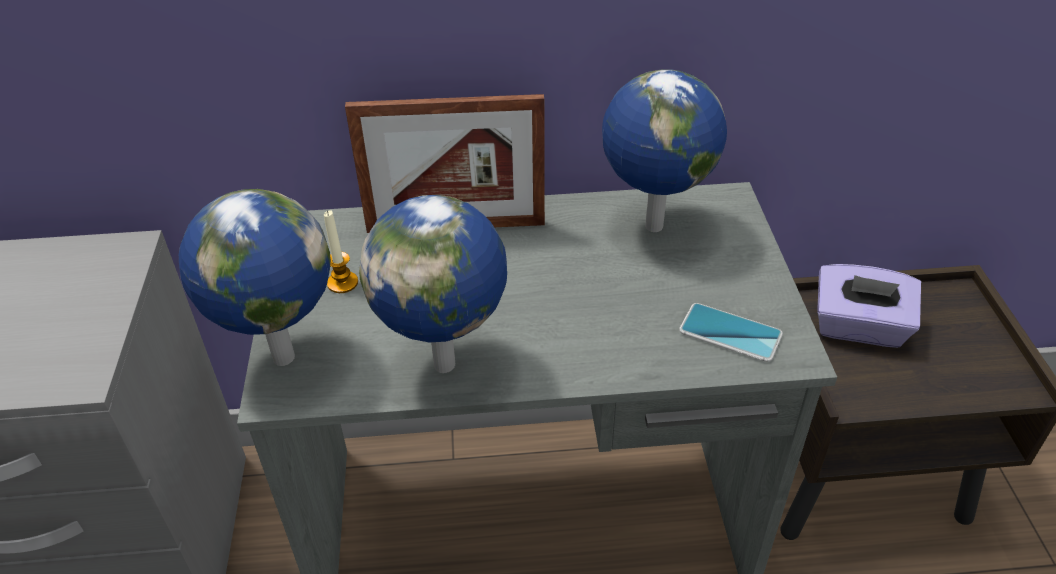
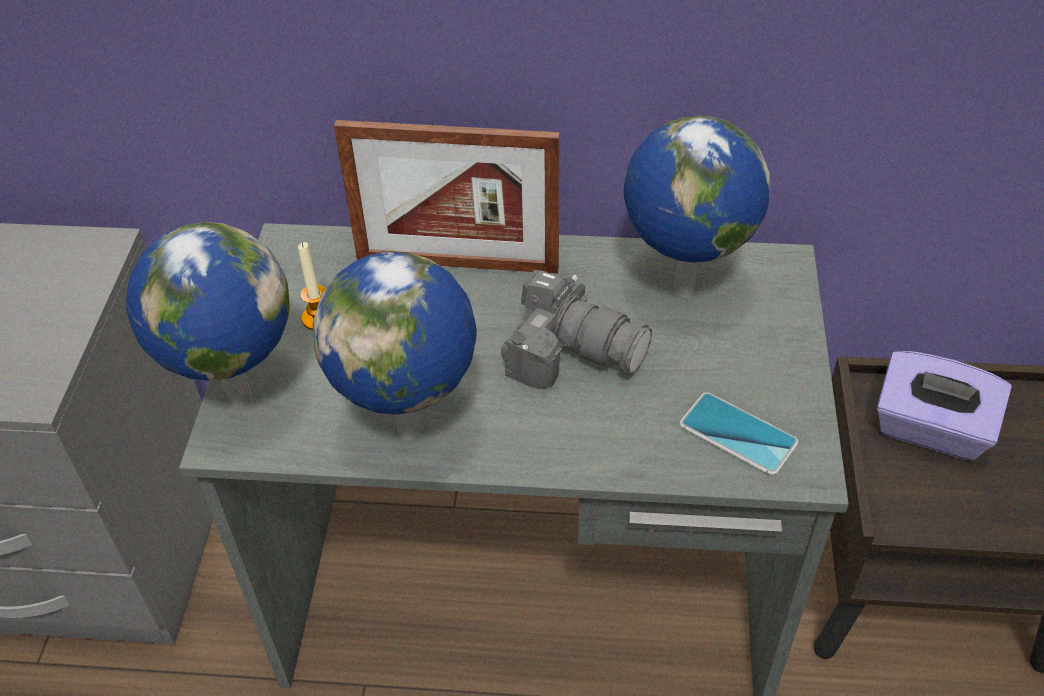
camera: 10 degrees right, 5 degrees up
none -> camera [501,270,652,389]

